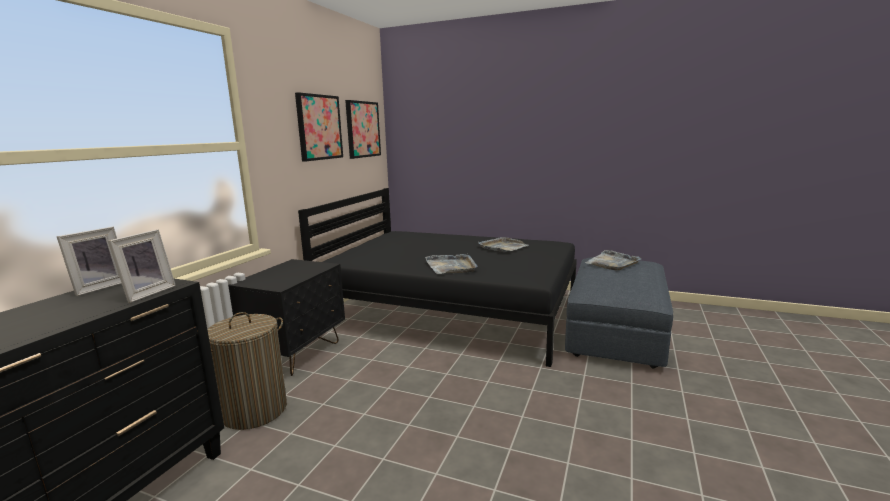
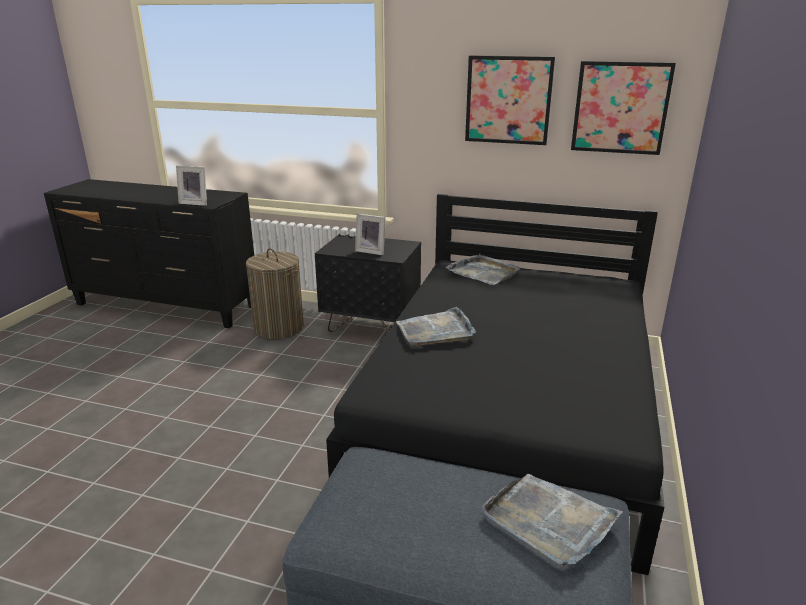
camera: 85 degrees right, 10 degrees up
picture frame [57,226,122,296] -> picture frame moved to [355,214,386,255]
grey tray [478,237,529,252] -> grey tray moved to [446,254,520,285]

